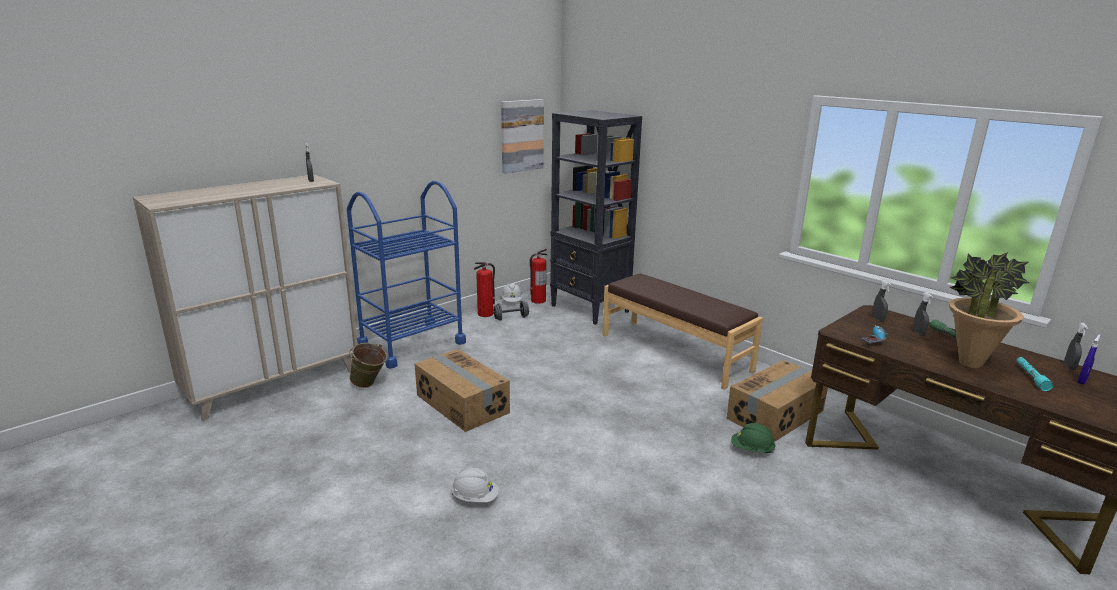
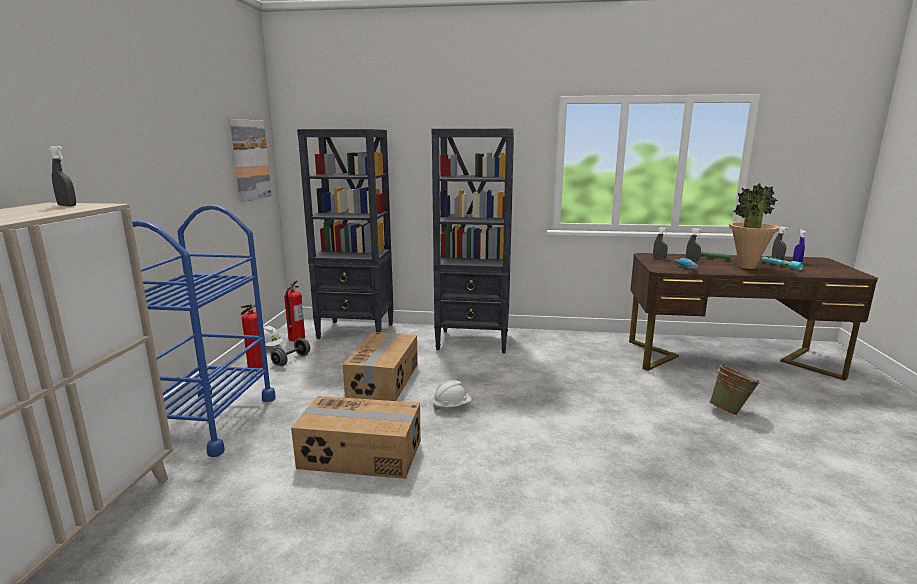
camera: 40 degrees left, 5 degrees down
green bucket [349,343,387,388] -> green bucket moved to [709,364,760,415]
white hard hat [451,467,499,502] -> white hard hat moved to [432,380,472,410]
brown bench [602,273,763,390] -> black bookcase [431,129,514,353]
cardboard box [727,360,828,442] -> cardboard box moved to [342,332,418,401]
green hard hat [731,423,776,453] -> none

